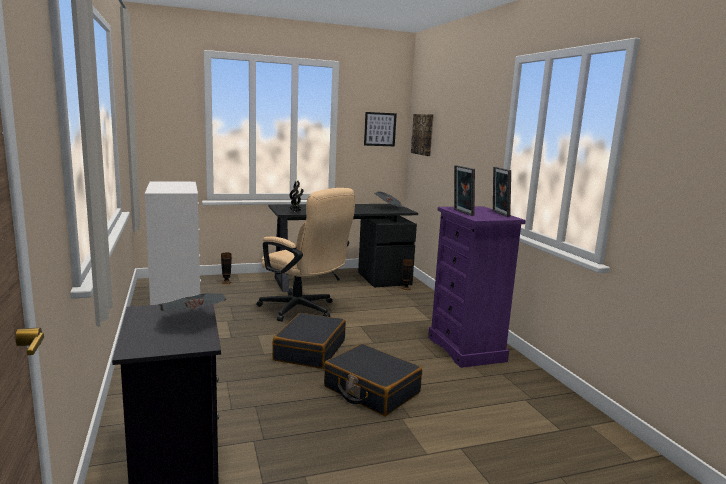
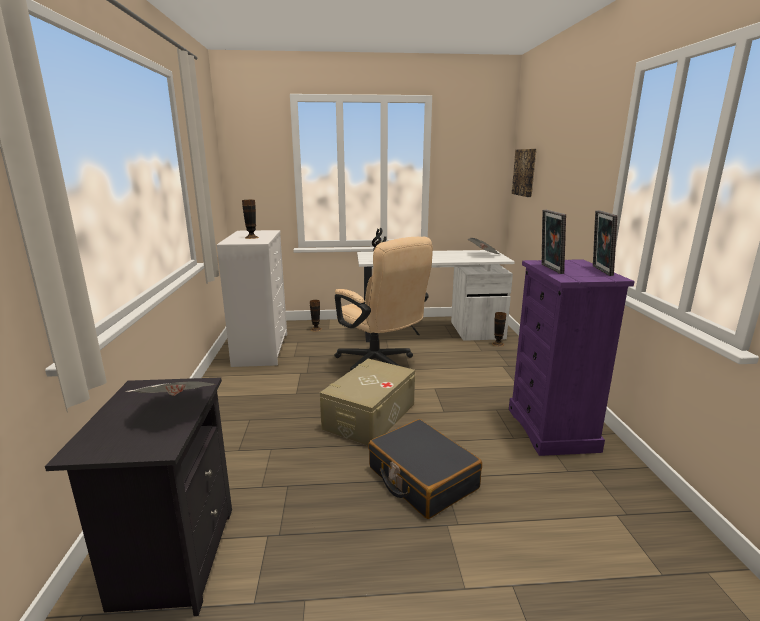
camera: 15 degrees right, 5 degrees up
black desk [269,204,418,292] -> white desk [357,250,515,342]
black suitcase [272,313,346,369] -> beige storage box [320,359,415,446]
picture [364,112,397,146] -> none
none -> vase [242,200,259,239]

